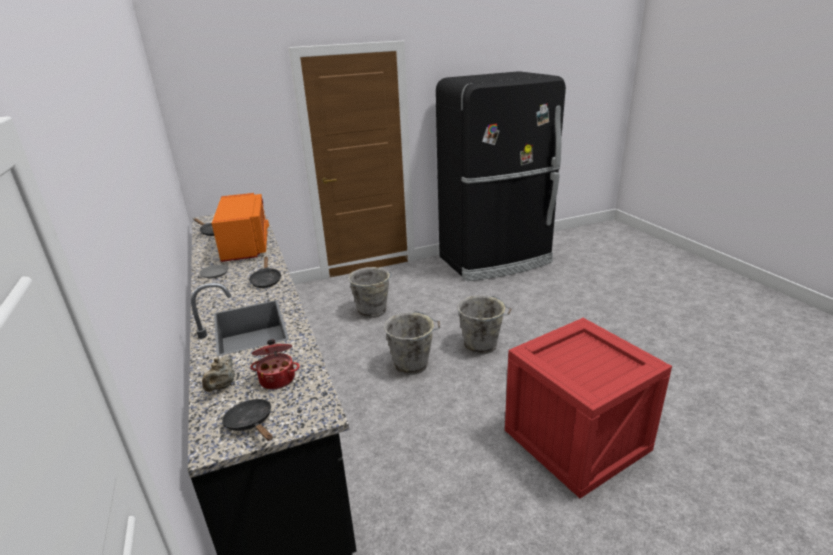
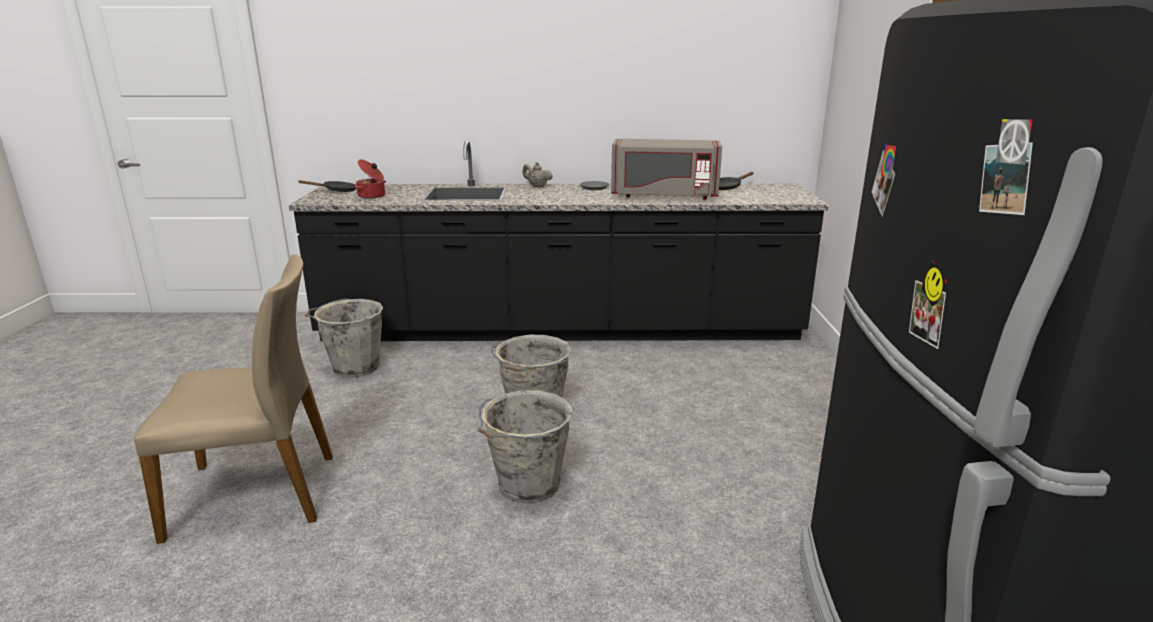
camera: 110 degrees right, 5 degrees down
beige teapot [202,356,235,392] -> beige teapot moved to [523,162,553,188]
orange microwave [212,193,269,262] -> grey microwave [611,139,722,200]
black frying pan [249,257,281,288] -> none
grey bucket [348,267,392,318] -> grey bucket moved to [305,298,383,378]
crate [505,318,672,498] -> beige chair [134,254,333,544]

